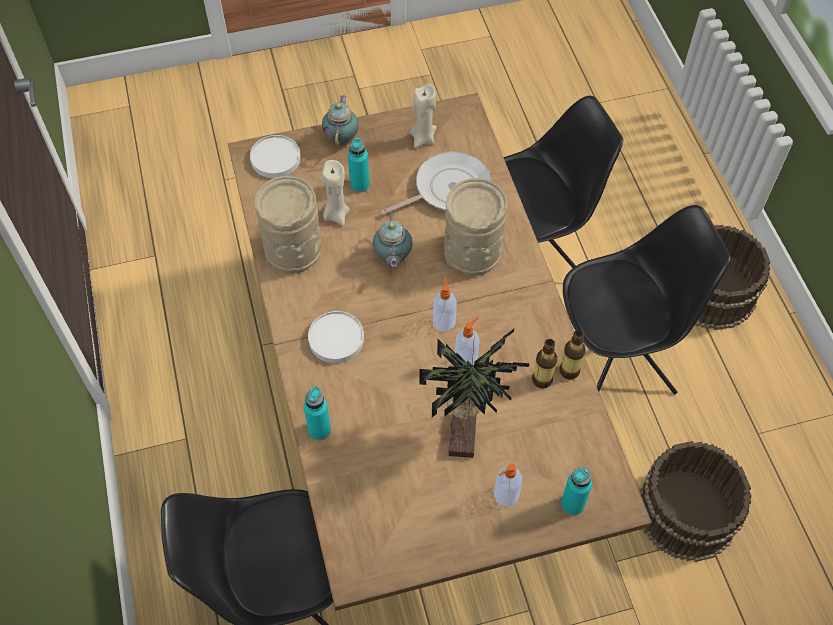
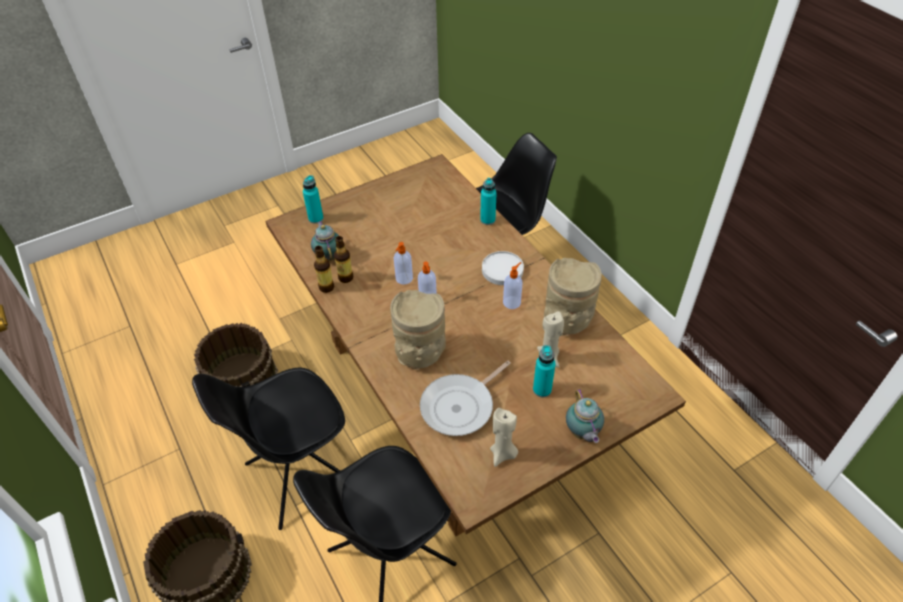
camera: 165 degrees right, 10 degrees down
white plate [250,135,301,178] -> none
teapot [373,212,412,267] -> teapot moved to [311,221,339,261]
potted plant [419,329,530,458] -> none
soap dispenser [494,464,522,506] -> soap dispenser moved to [503,262,523,309]

